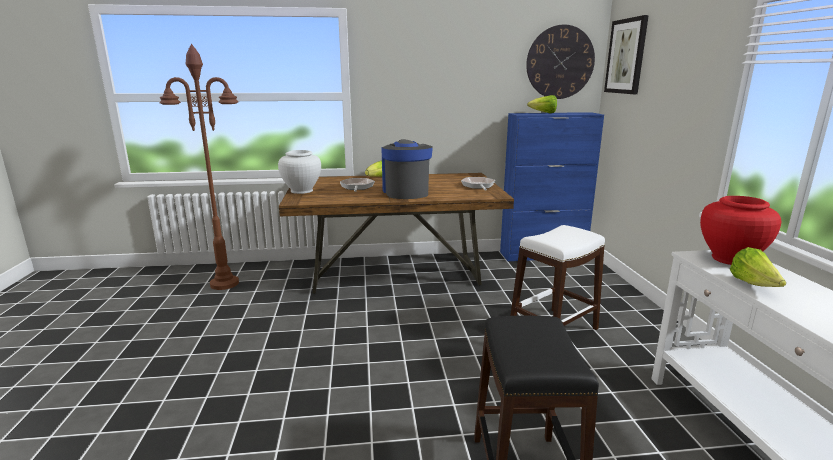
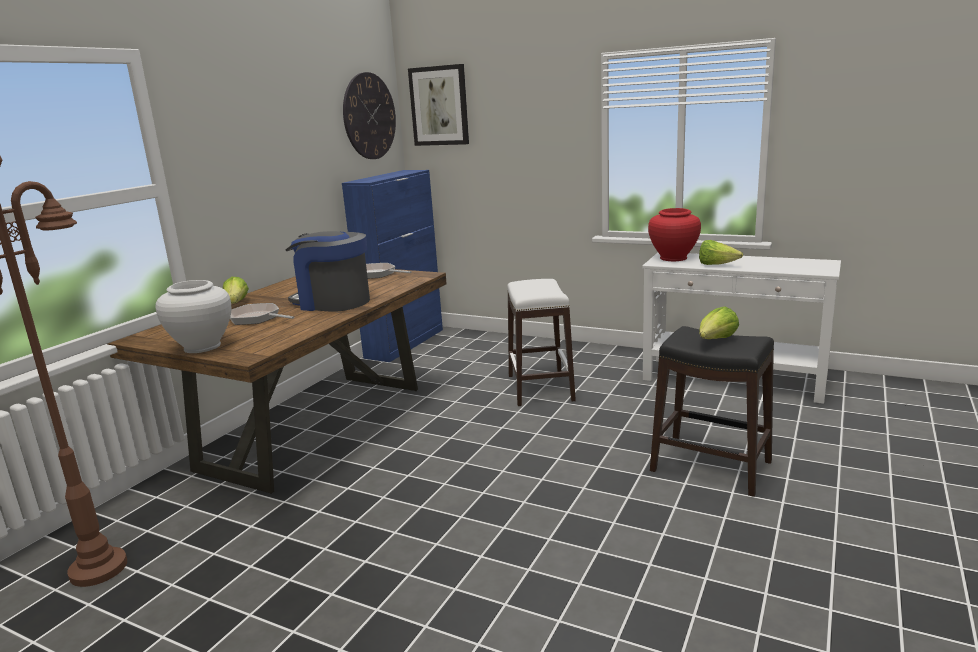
camera: 55 degrees left, 0 degrees up
lettuce [527,95,557,113] -> lettuce moved to [699,307,739,339]

